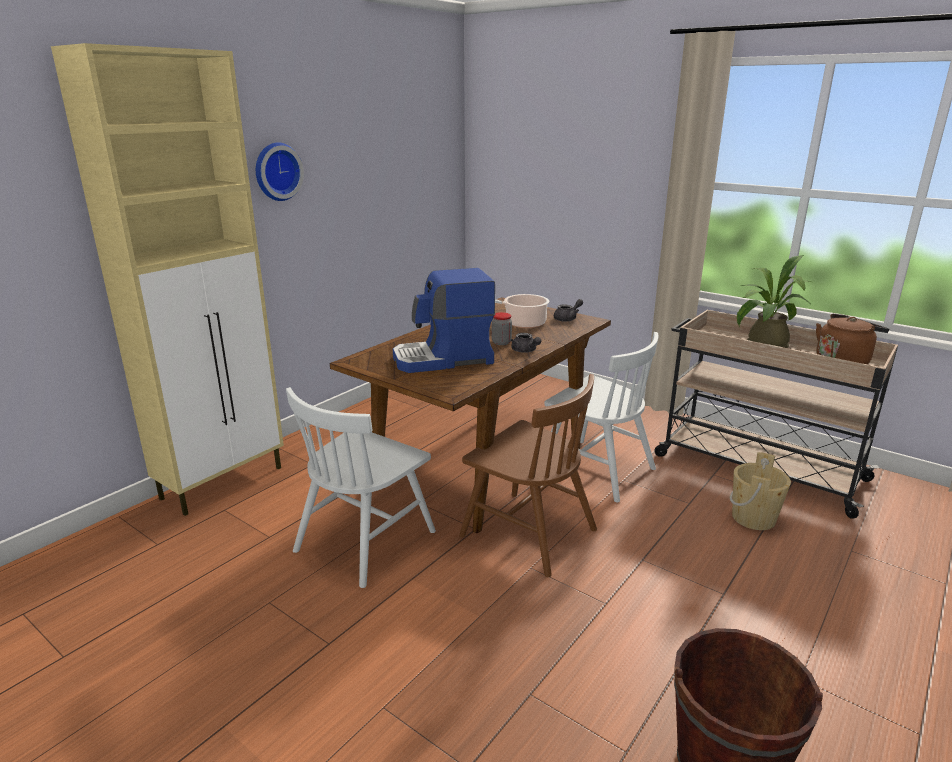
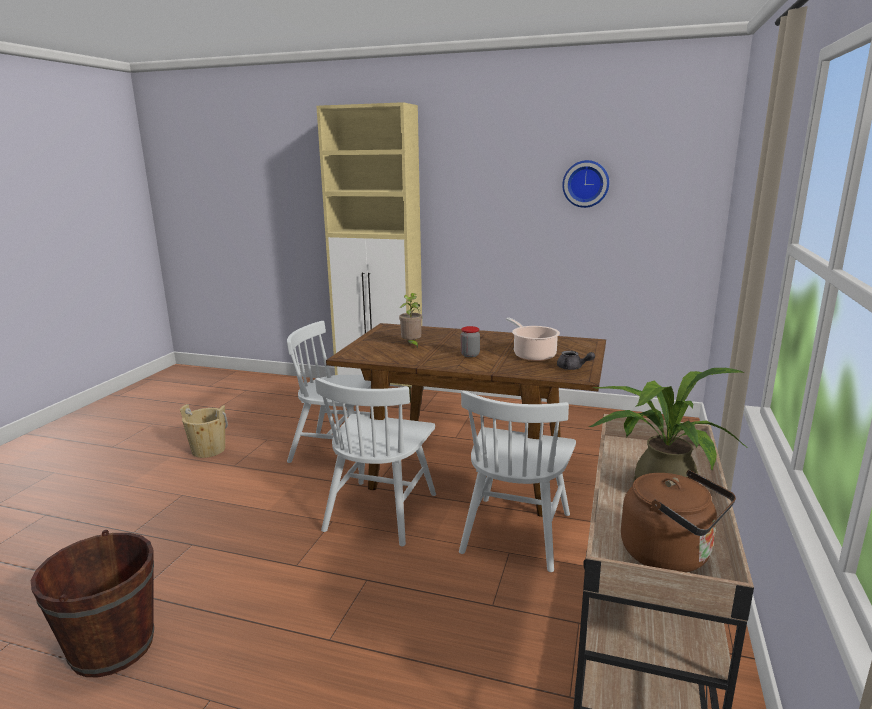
camera: 70 degrees right, 5 degrees down
wall clock [256,142,304,201] -> wall clock moved to [562,160,609,208]
coffee machine [393,268,495,373] -> potted plant [399,293,422,348]
brown chair [459,374,597,577] -> white chair [315,378,436,546]
grey teapot [511,333,541,353] -> none
beige bucket [730,452,791,530] -> beige bucket moved to [180,404,228,458]

